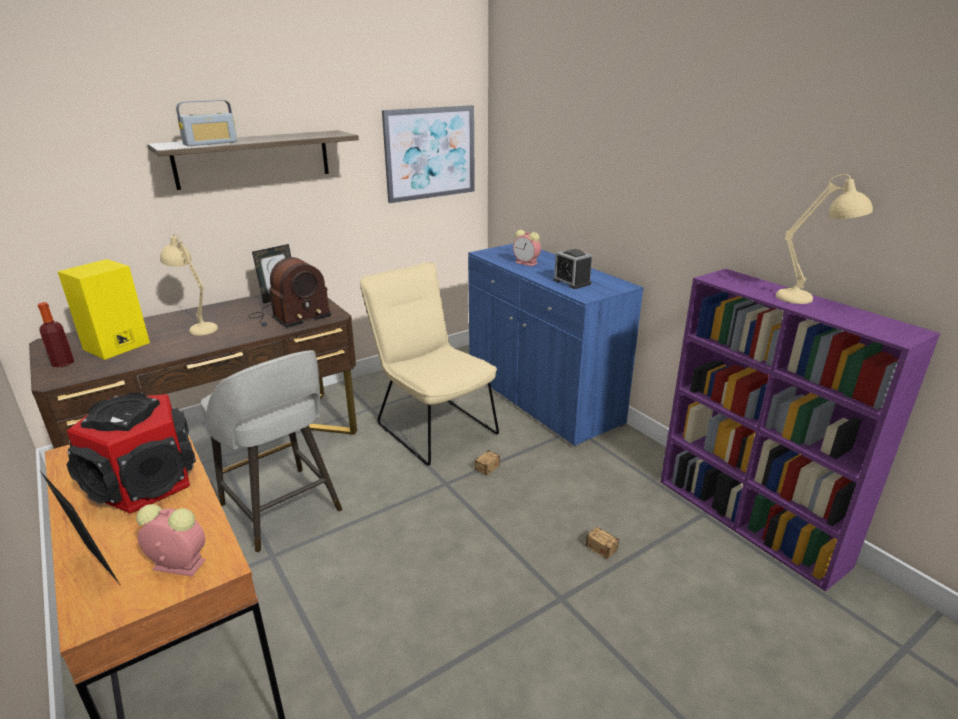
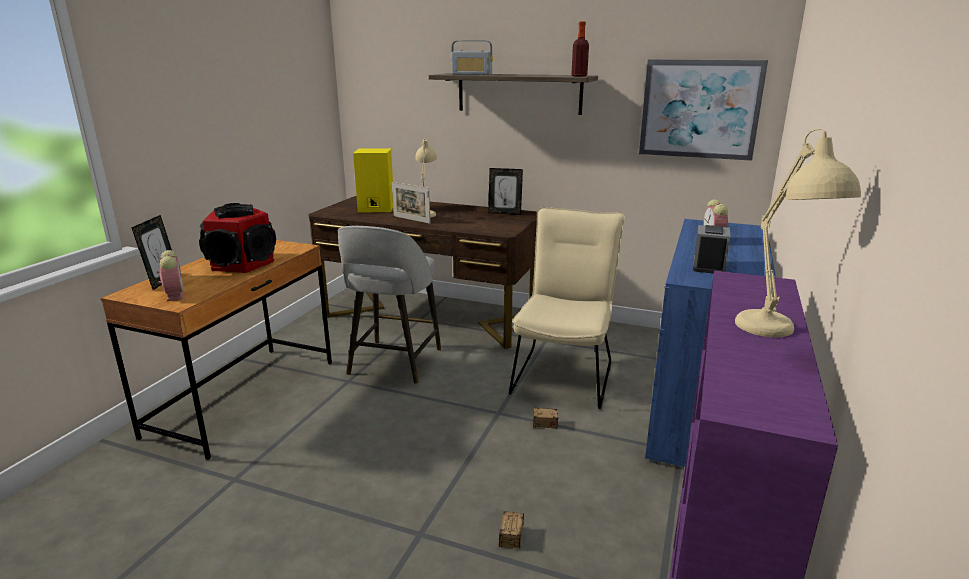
camera: 55 degrees right, 5 degrees down
bottle [38,302,74,367] -> bottle moved to [571,22,589,77]
radio [248,257,331,328] -> none
none -> picture frame [392,182,430,224]

